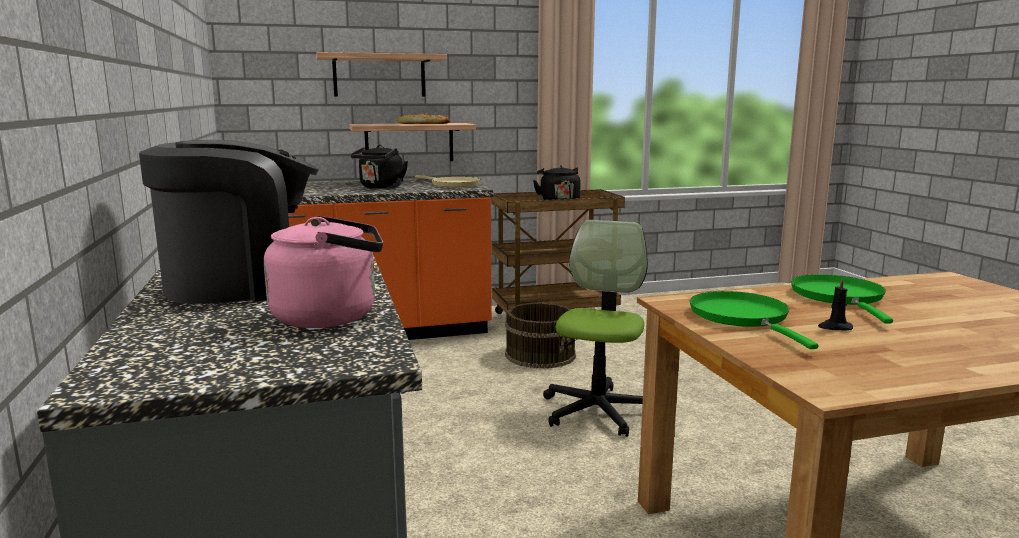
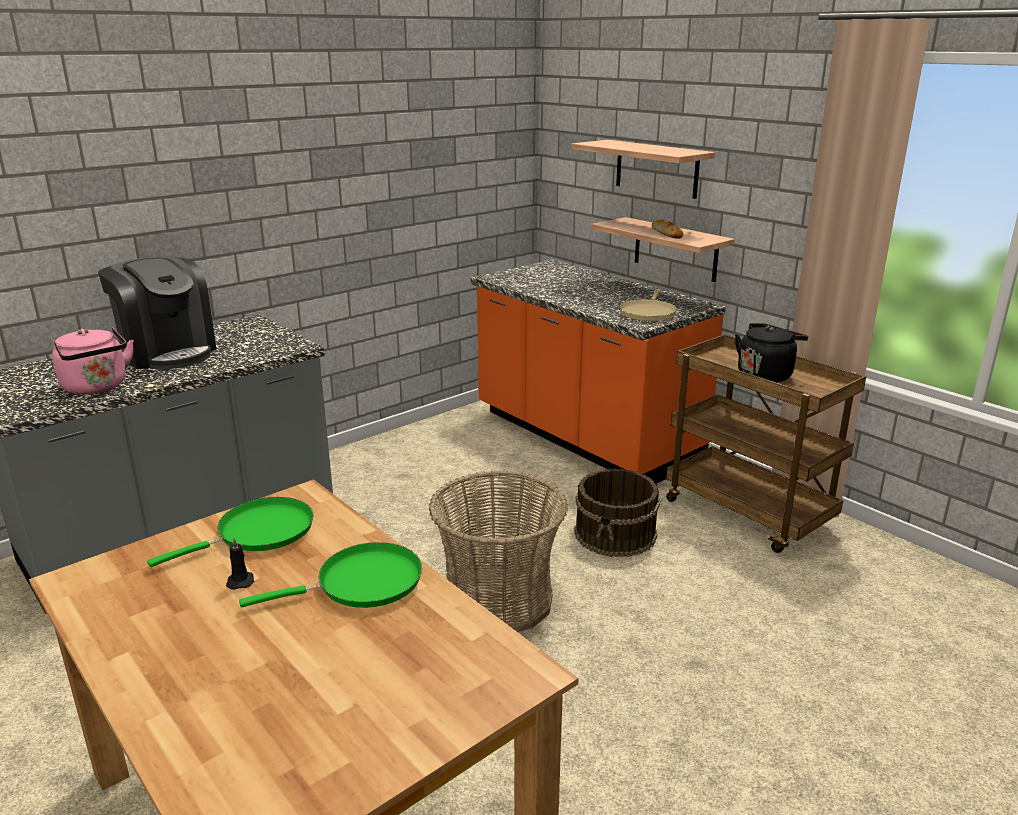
camera: 65 degrees right, 10 degrees up
black kettle [350,145,408,189] -> none
office chair [543,220,648,437] -> basket [429,470,568,632]

